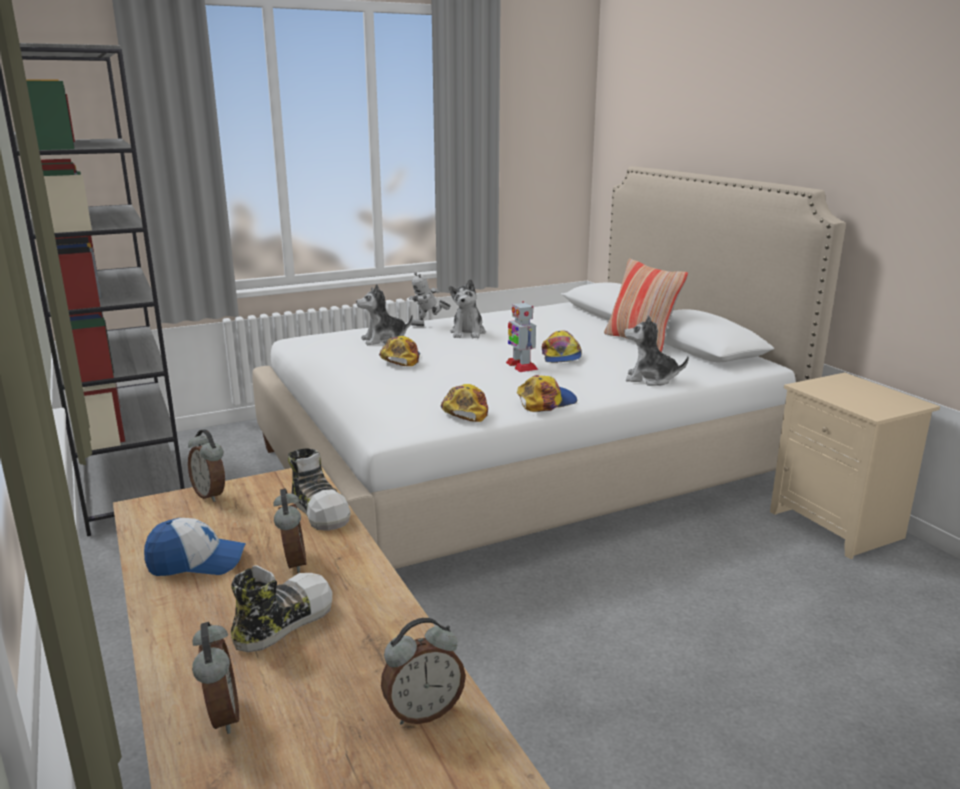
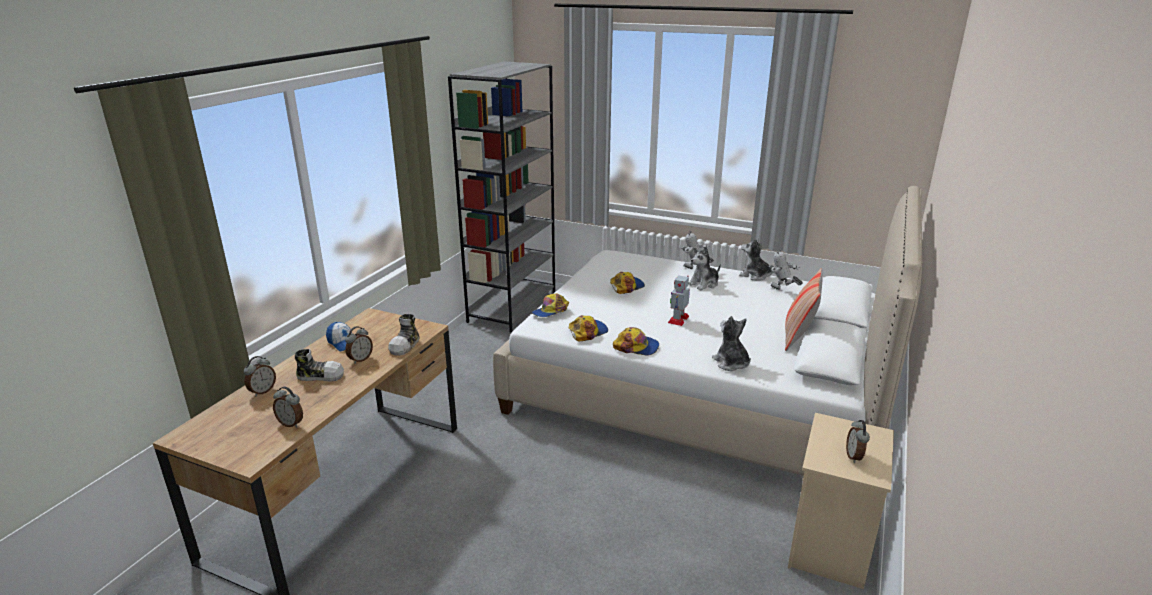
camera: 50 degrees right, 5 degrees up
alarm clock [188,429,225,502] -> alarm clock moved to [846,420,870,463]
plush toy [356,284,413,345] -> plush toy moved to [739,238,773,281]
cap [542,330,582,363] -> cap moved to [532,293,569,317]
none -> toy robot [769,249,803,290]

